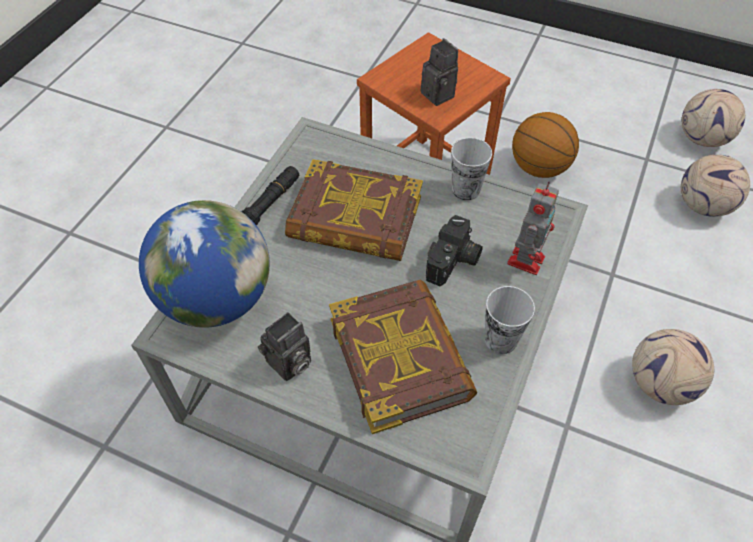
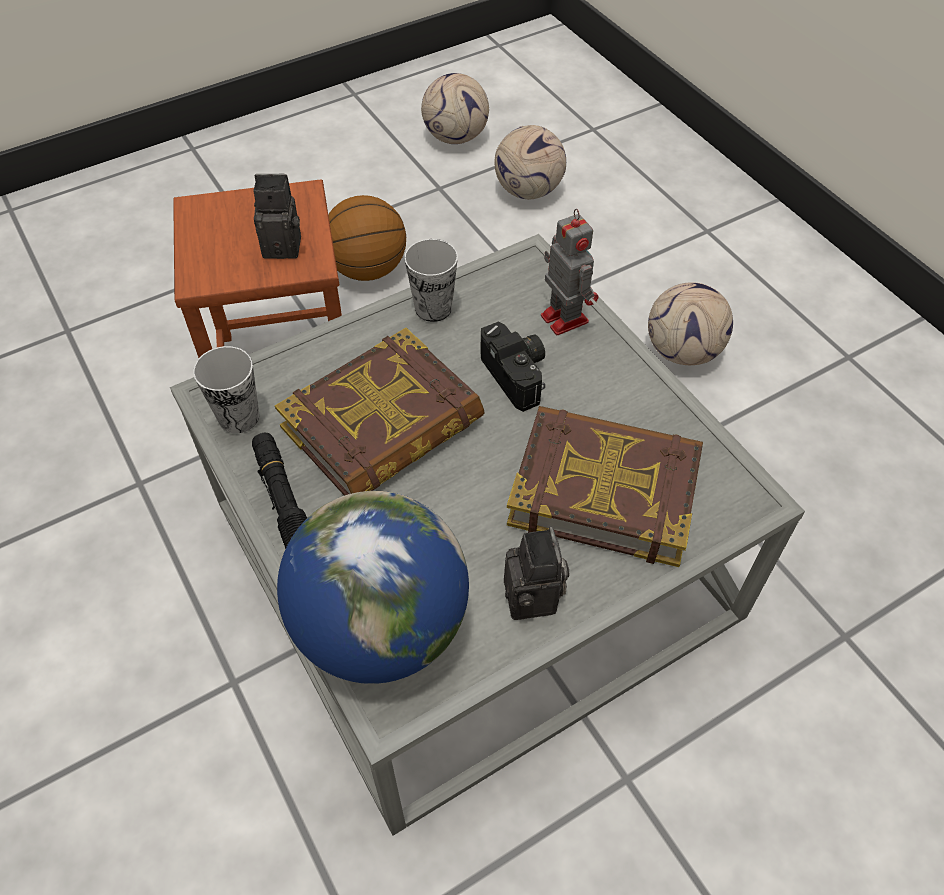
camera: 55 degrees left, 0 degrees up
cup [484,286,535,354] -> cup moved to [193,346,259,433]

